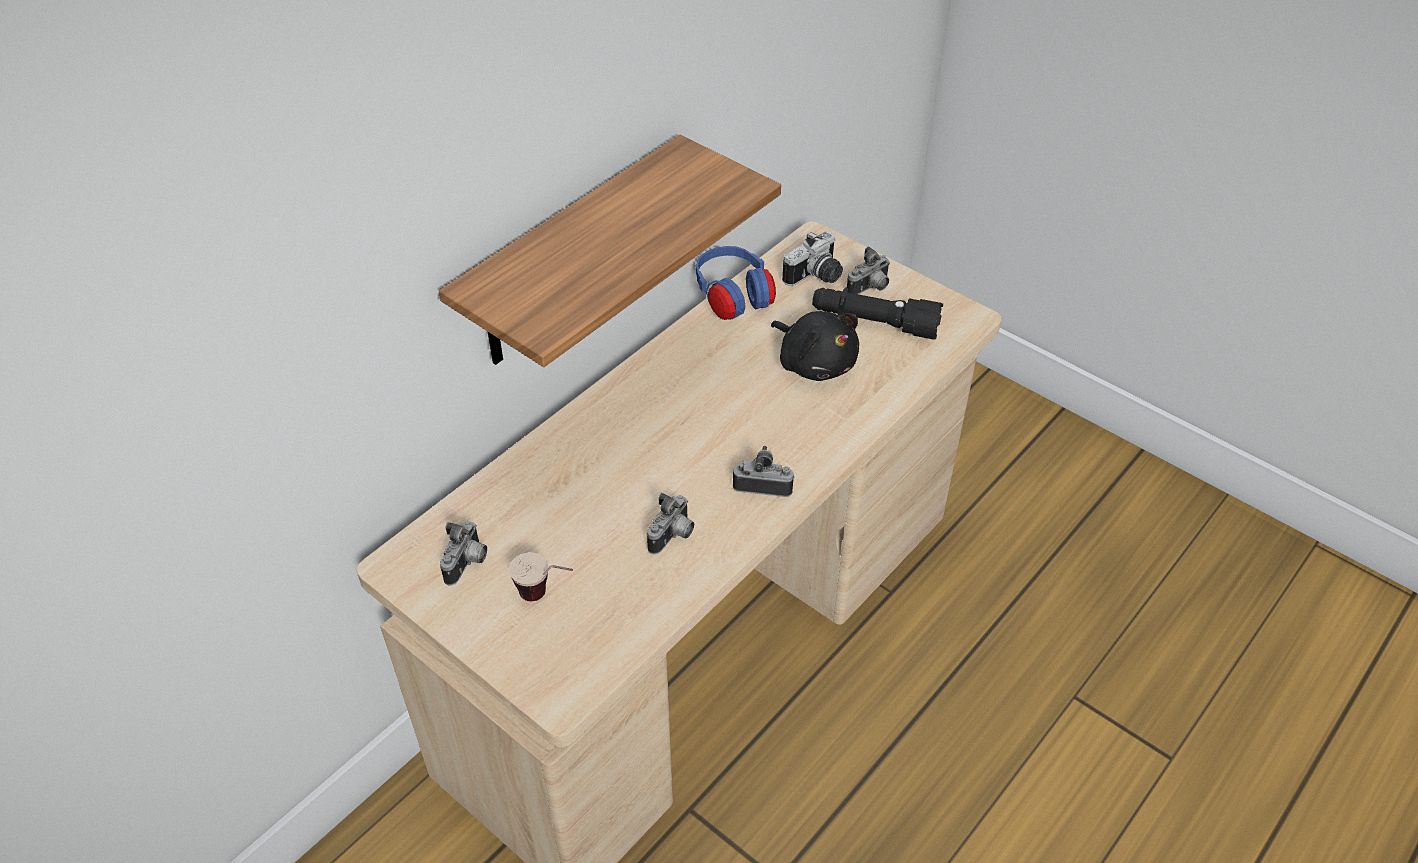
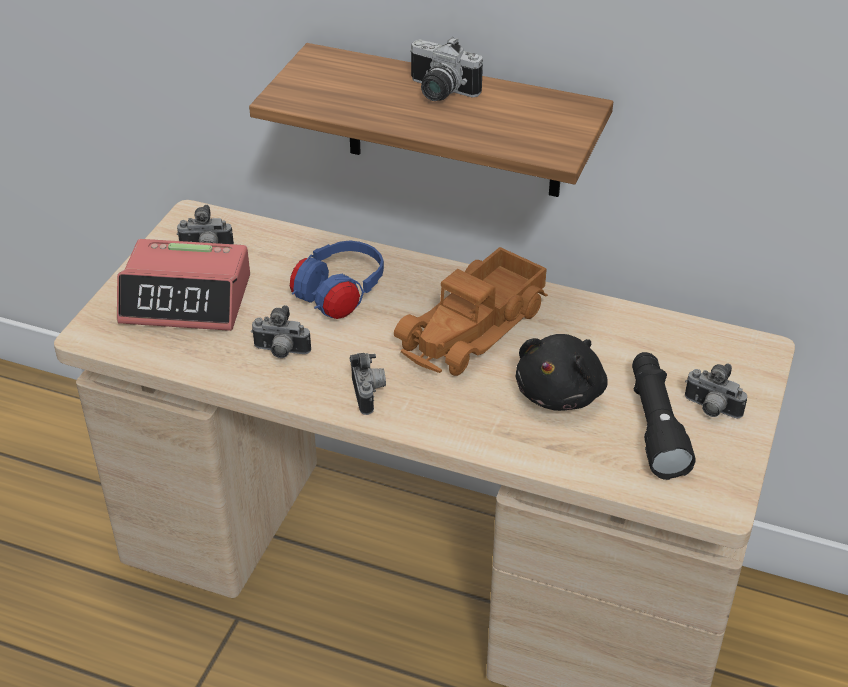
camera: 70 degrees right, 5 degrees down
cup [509,552,573,601] -> alarm clock [117,239,250,331]
blue headphones [696,246,776,320] -> blue headphones moved to [290,240,384,319]
camera [782,231,843,286] -> camera moved to [410,37,483,101]
none -> toy truck [394,247,548,376]

